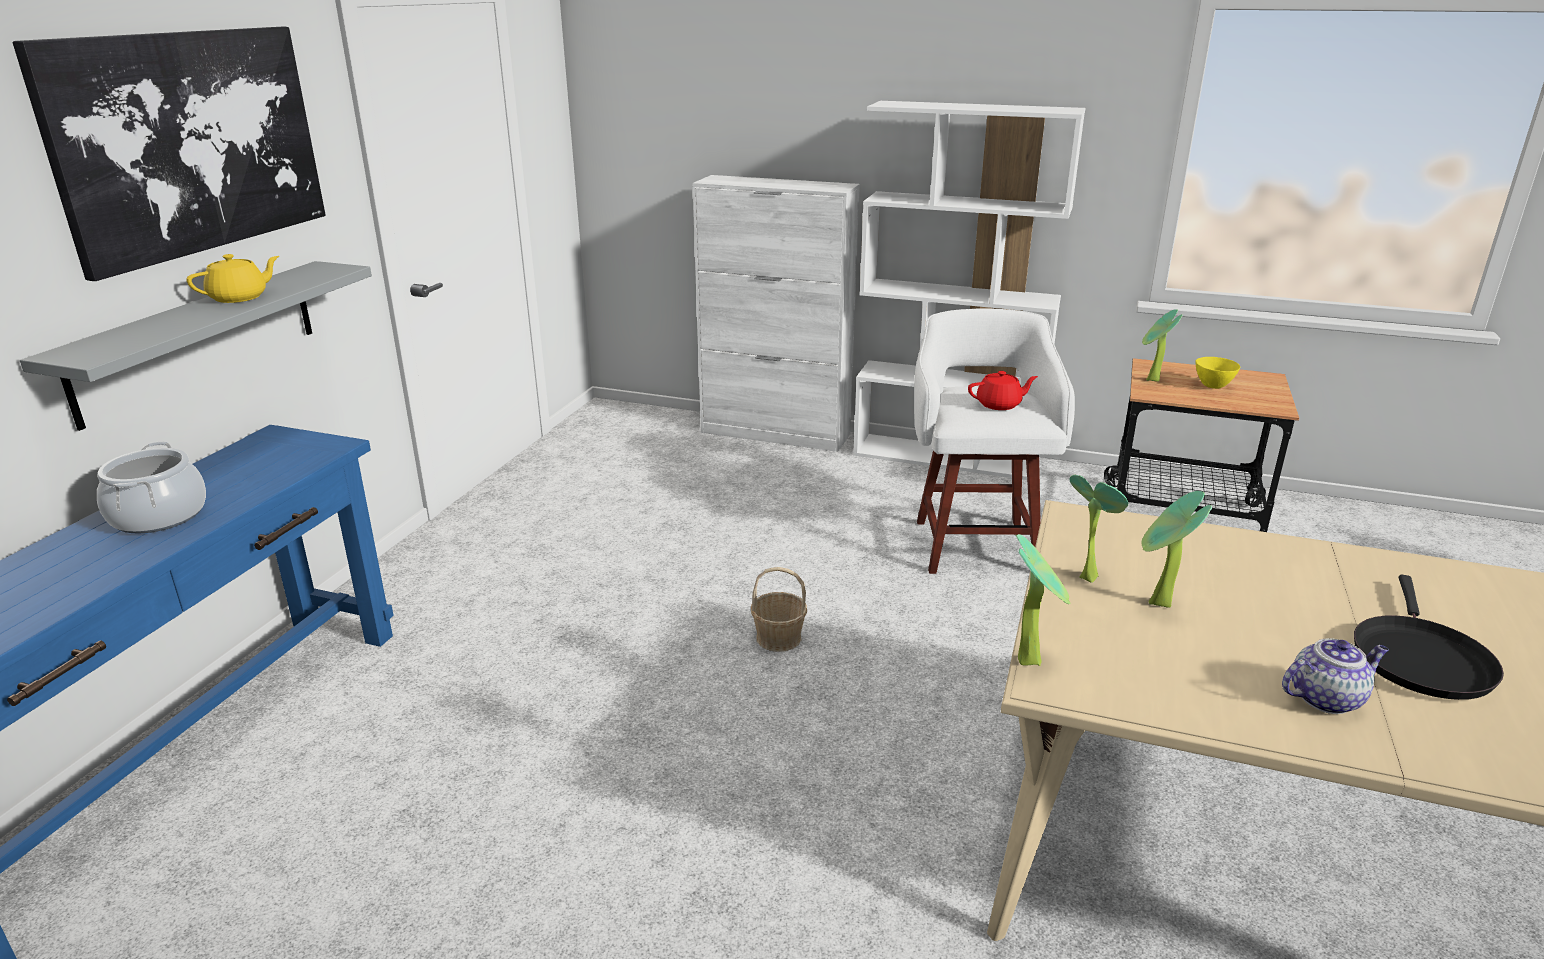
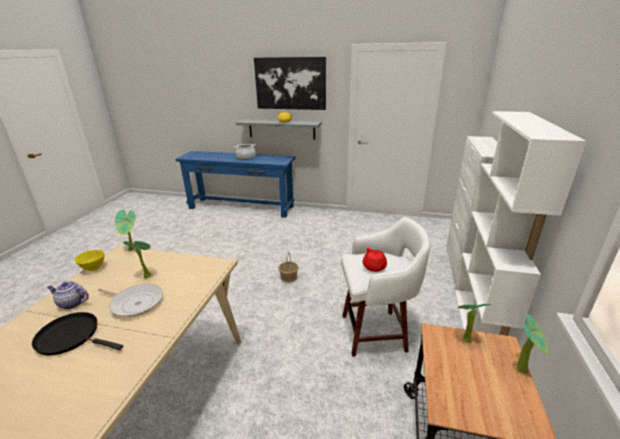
camera: 85 degrees right, 0 degrees up
potted plant [1070,475,1128,583] -> potted plant moved to [516,314,548,374]
yellow bowl [1195,357,1240,389] -> yellow bowl moved to [74,250,104,271]
teapot [1282,638,1389,714] -> teapot turned 120 degrees clockwise [47,281,89,309]
none -> frying pan [98,284,163,317]

